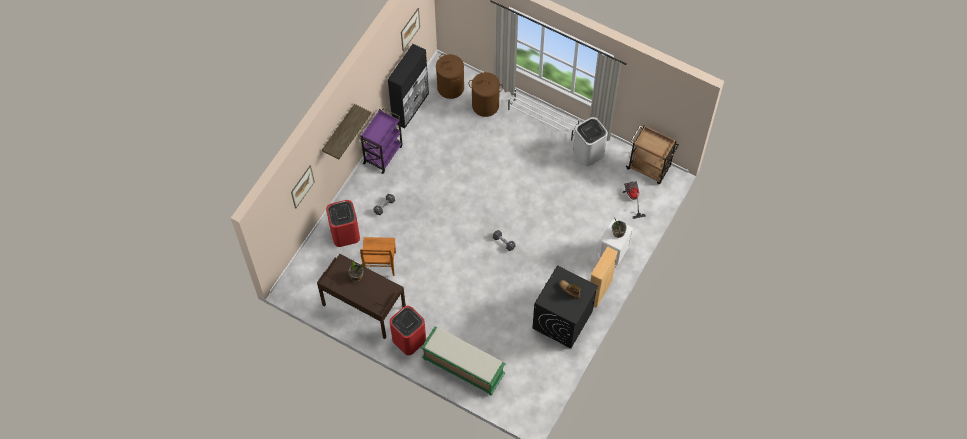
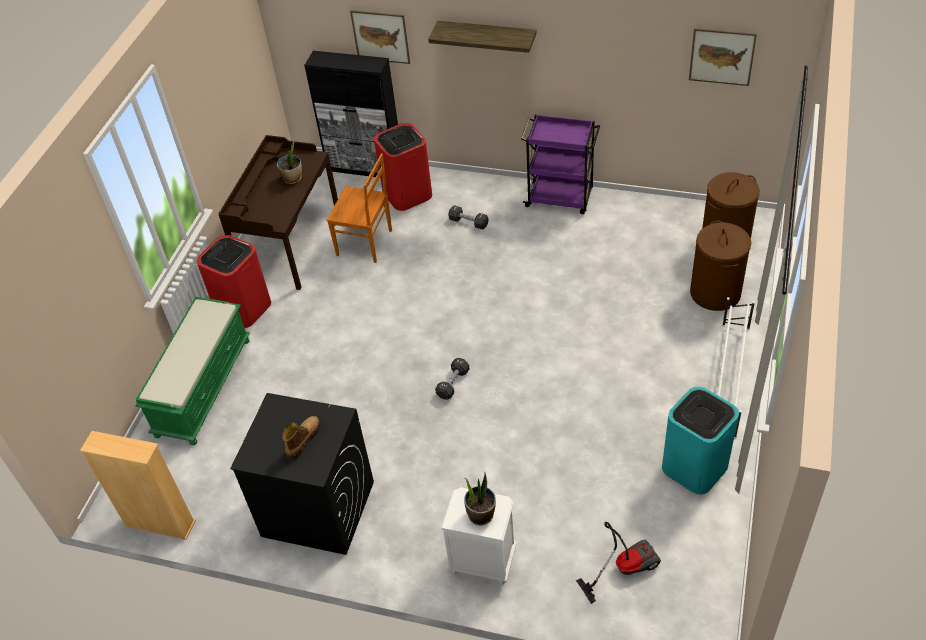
camera: 80 degrees right, 15 degrees down
brown chair [360,237,396,276] -> brown chair turned 150 degrees counterclockwise [327,153,392,263]
black cabinet [388,44,429,128] -> black cabinet moved to [304,51,398,177]
white trash can [573,117,608,166] -> turquoise trash can [662,387,739,494]
beige bookcase [590,246,618,308] -> beige bookcase moved to [80,431,196,540]
brown cart [625,125,679,184] -> none

